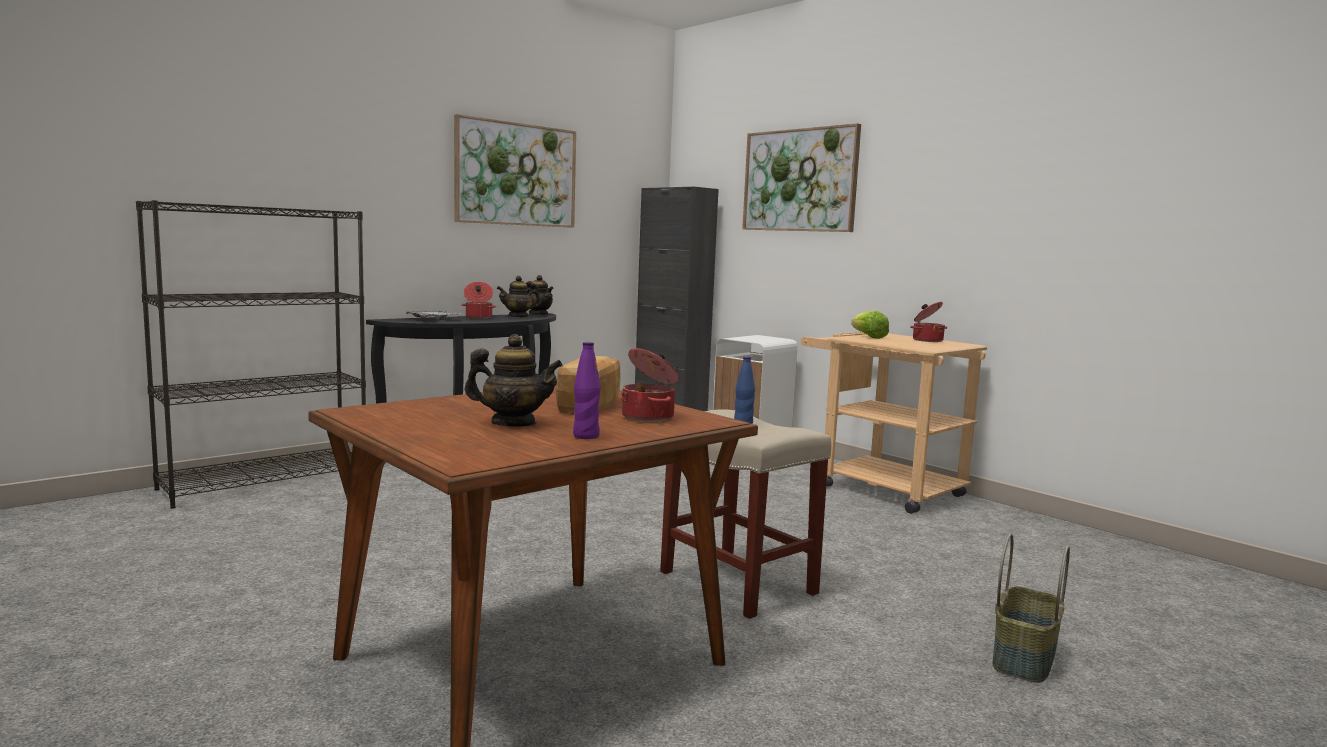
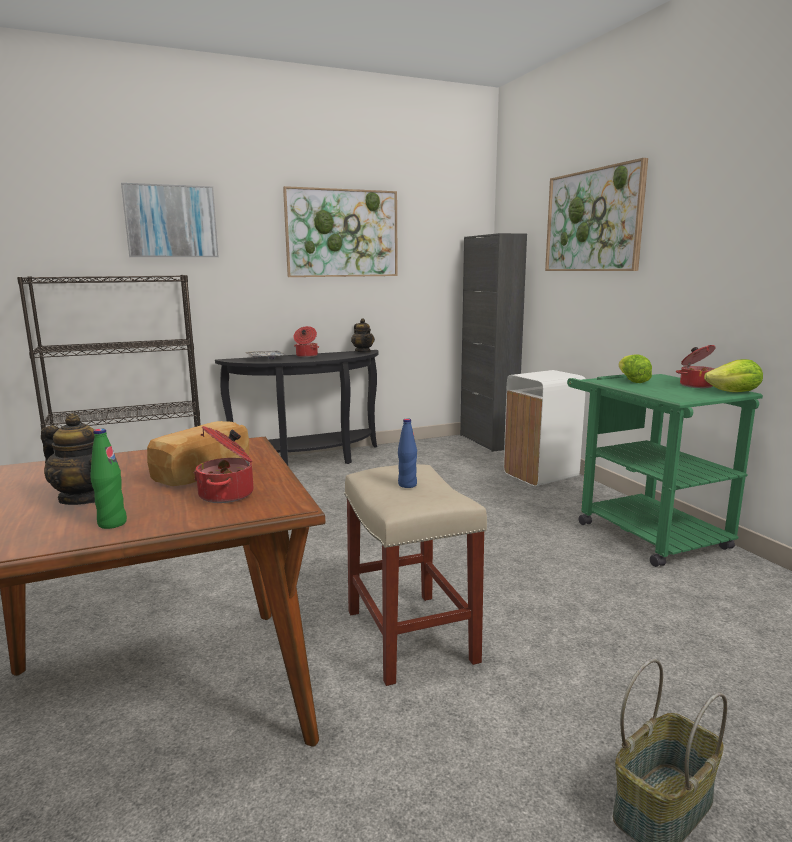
camera: 20 degrees right, 5 degrees up
teapot [497,276,541,318] -> none
purple bottle [573,342,601,439] -> green bottle [90,428,127,529]
beige cart [801,332,987,514] -> green cart [567,374,763,567]
none -> picture [121,183,219,257]
none -> lettuce [704,359,763,392]

